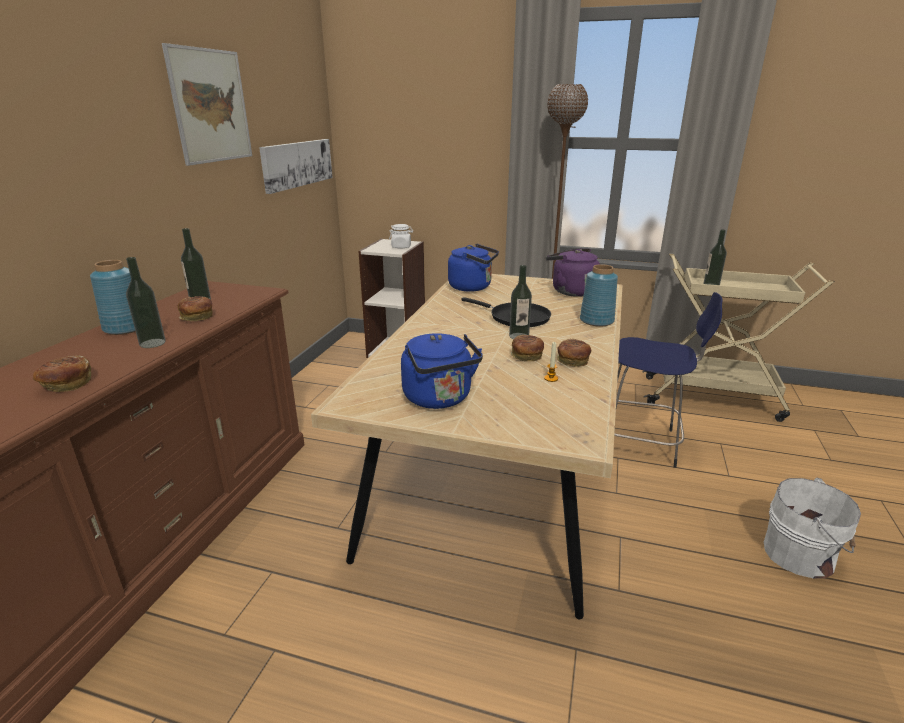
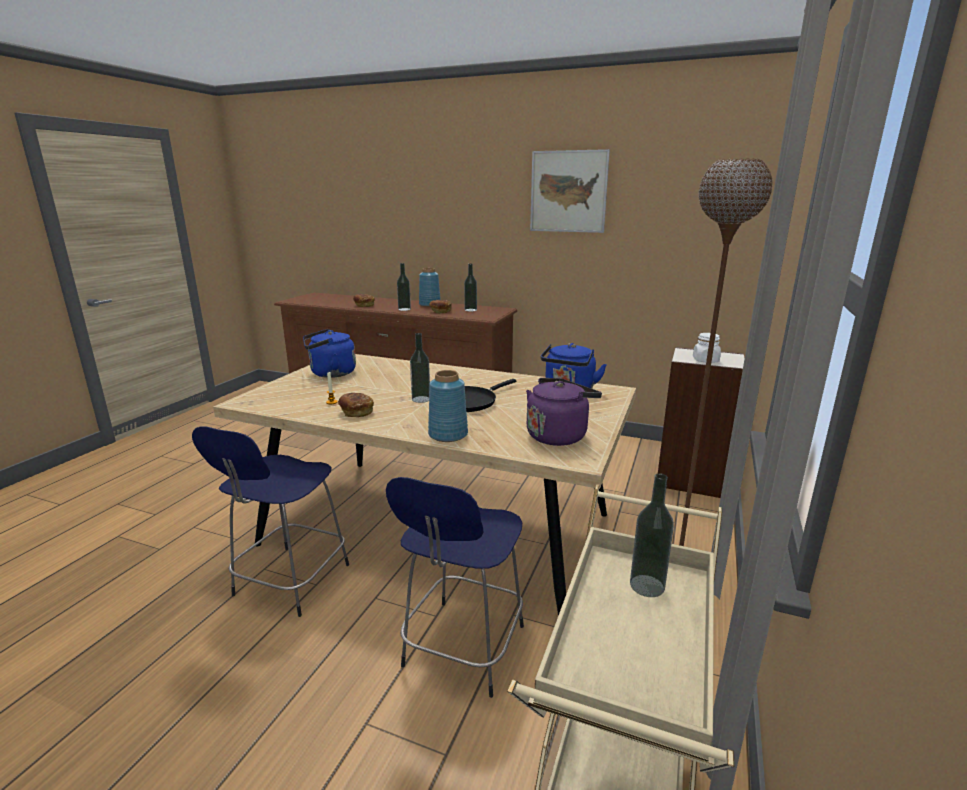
camera: 95 degrees right, 5 degrees down
picture [259,139,333,194] -> none
bread [511,334,544,361] -> none
white bucket [764,478,861,578] -> none
none -> blue stool [192,426,349,617]

